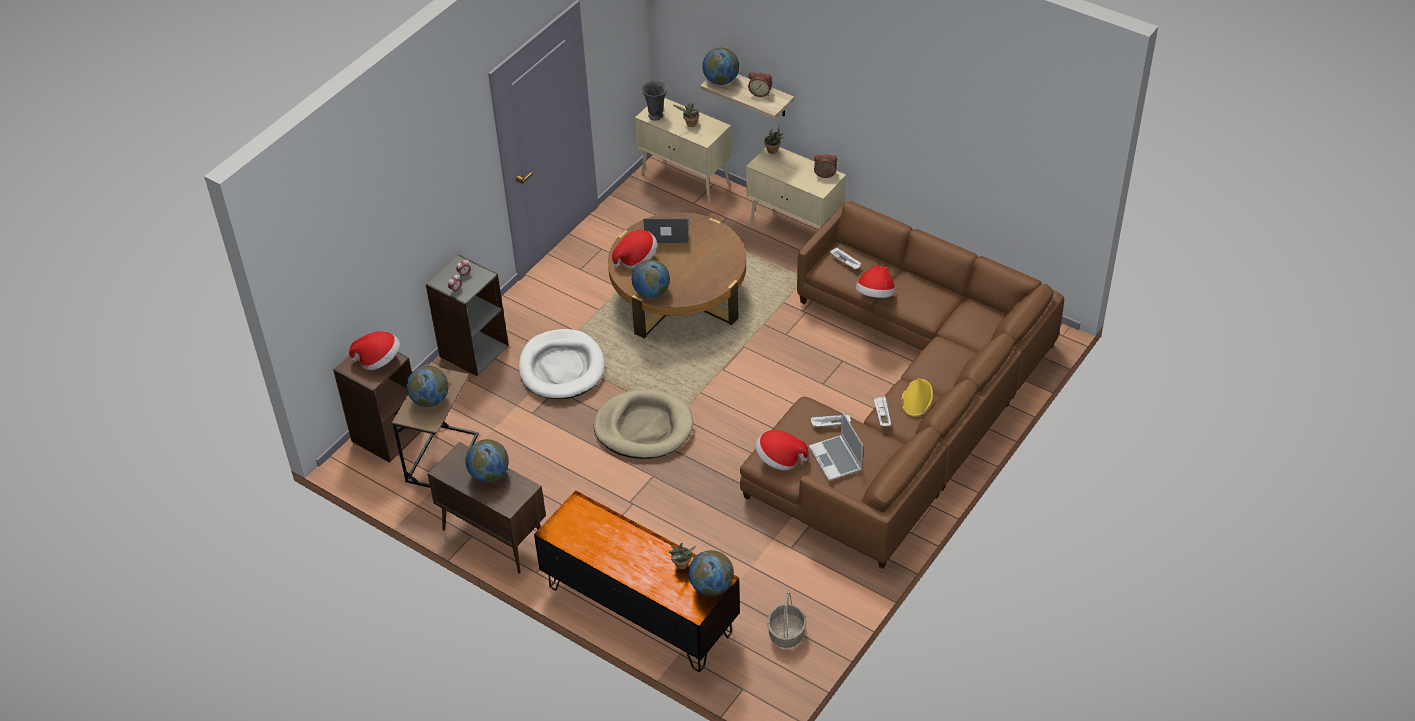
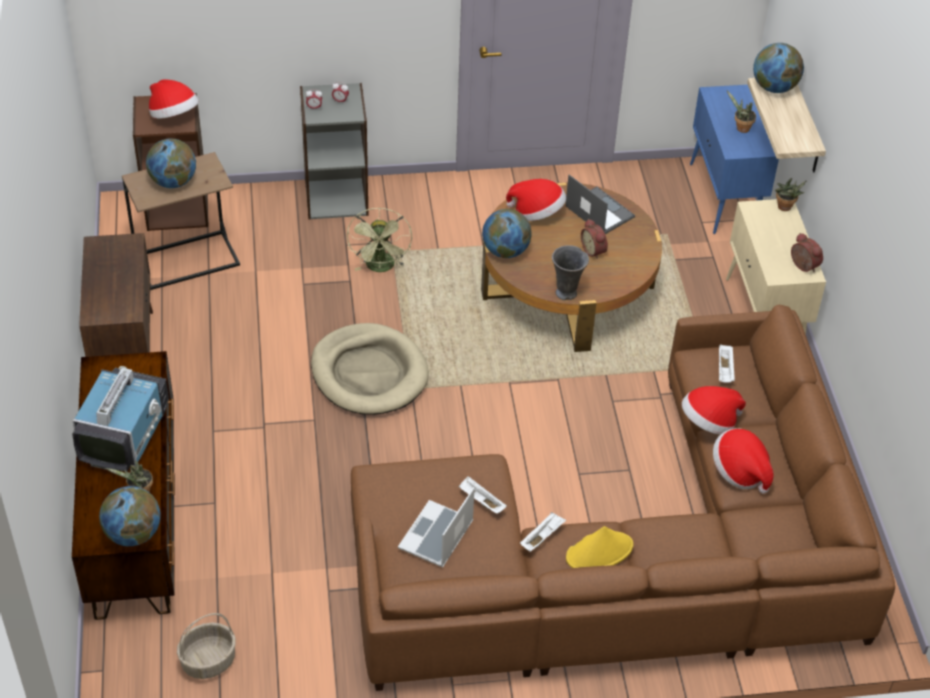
camera: 45 degrees right, 0 degrees up
globe [465,439,509,482] -> none
white dog bed [519,329,605,399] -> green fan [347,208,412,272]
beige cabinet [635,98,732,205] -> blue cabinet [690,85,779,234]
grey vase [642,81,668,121] -> grey vase moved to [552,245,589,300]
alarm clock [748,72,772,97] -> alarm clock moved to [581,219,608,259]
hat [755,430,809,470] -> hat moved to [713,428,774,494]
none -> television [72,366,169,471]

